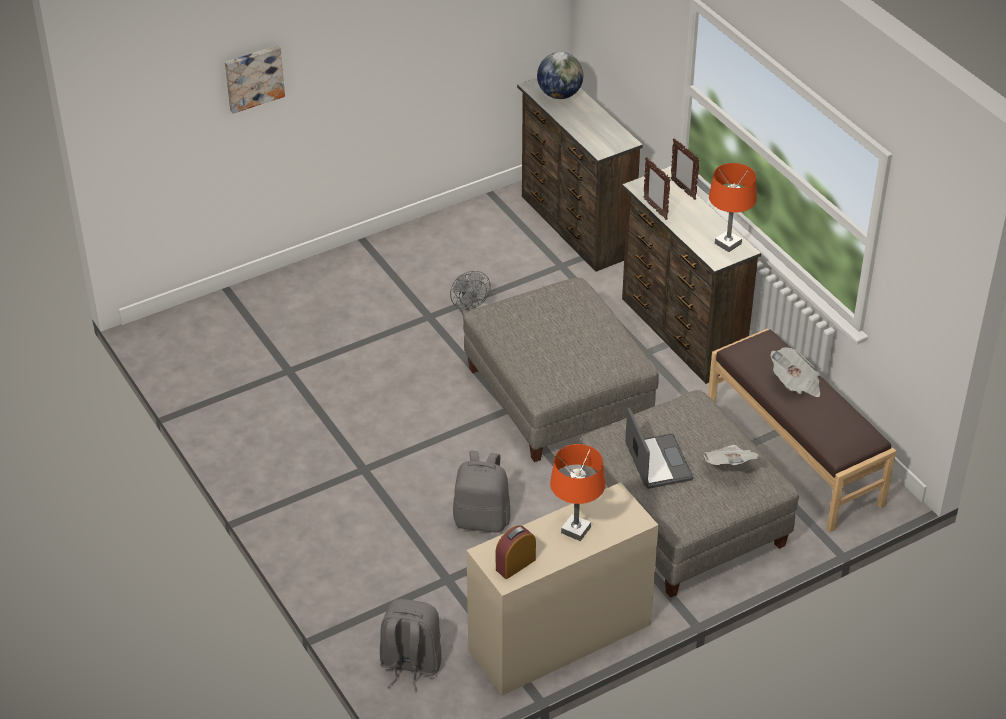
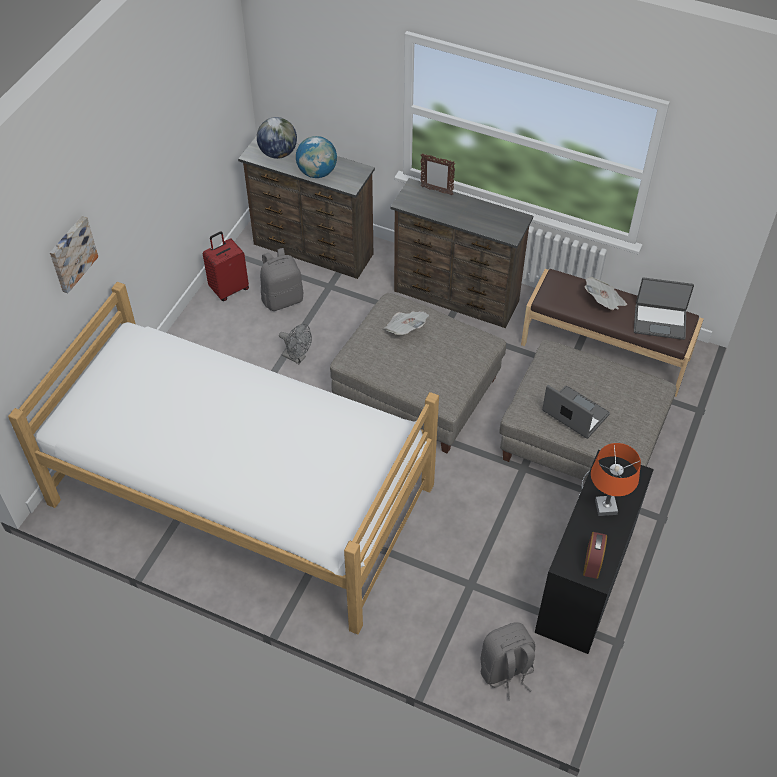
camera: 35 degrees left, 10 degrees up
grey backpack [453,451,510,533] -> grey backpack moved to [260,248,303,311]
beige desk [466,482,659,696] -> black desk [534,450,654,654]
picture frame [643,157,670,220] -> none
newspaper [704,445,758,465] -> newspaper moved to [384,311,429,335]
orange table lamp [709,163,757,252] -> none
none -> bed [8,282,439,635]
none -> red suitcase [203,231,249,301]
none -> globe [296,136,337,178]
none -> laptop [634,278,694,340]

